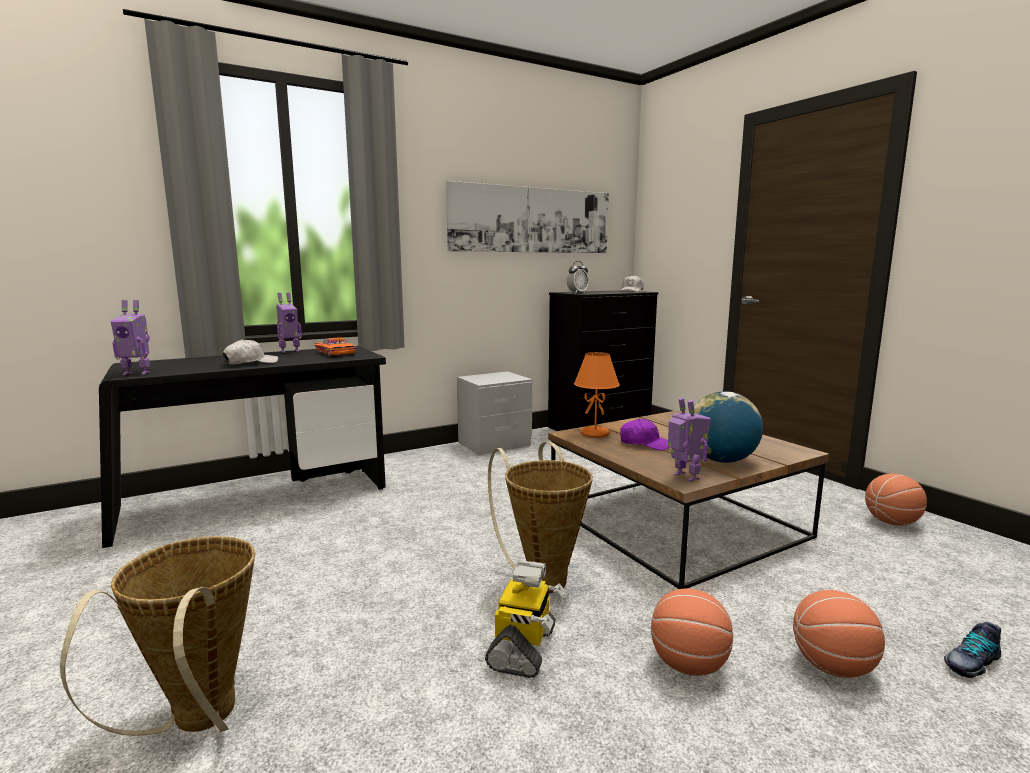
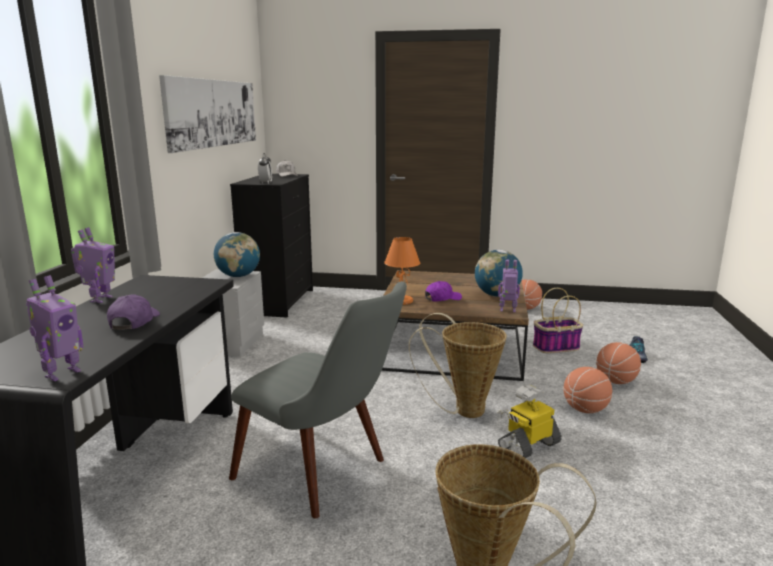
camera: 50 degrees left, 5 degrees up
white cap [223,339,278,364] -> purple cap [107,294,160,330]
orange toy car [314,338,356,357] -> none
toy robot [485,560,565,678] -> toy robot turned 90 degrees counterclockwise [498,385,562,458]
none -> globe [214,232,260,277]
none -> grey chair [229,281,407,519]
none -> basket [533,288,583,353]

